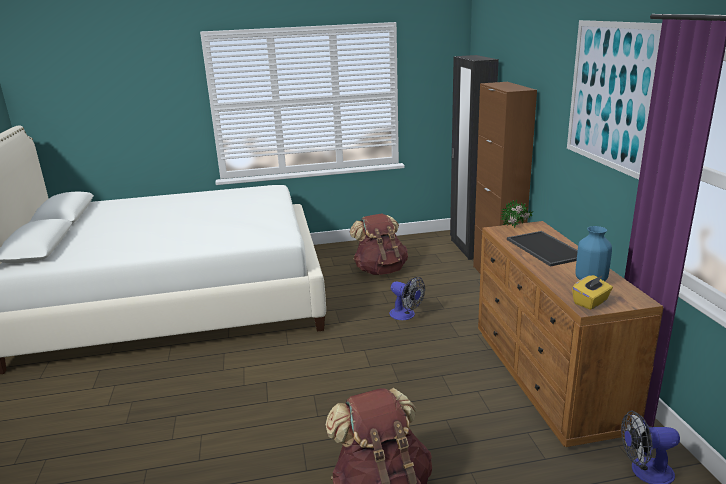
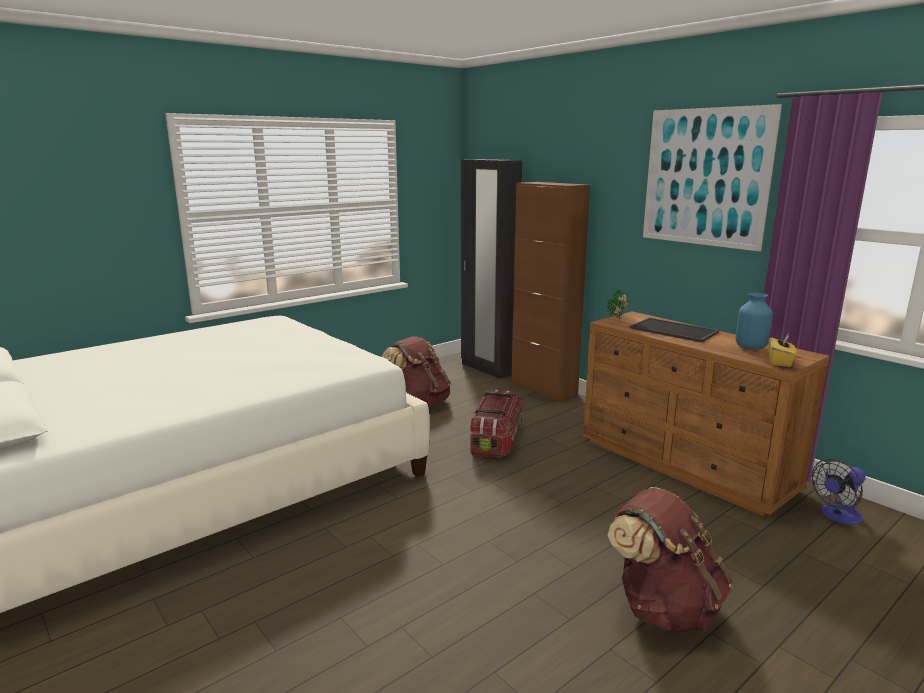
camera: 30 degrees left, 5 degrees down
fan [389,277,425,320] -> storage box [470,390,523,458]

